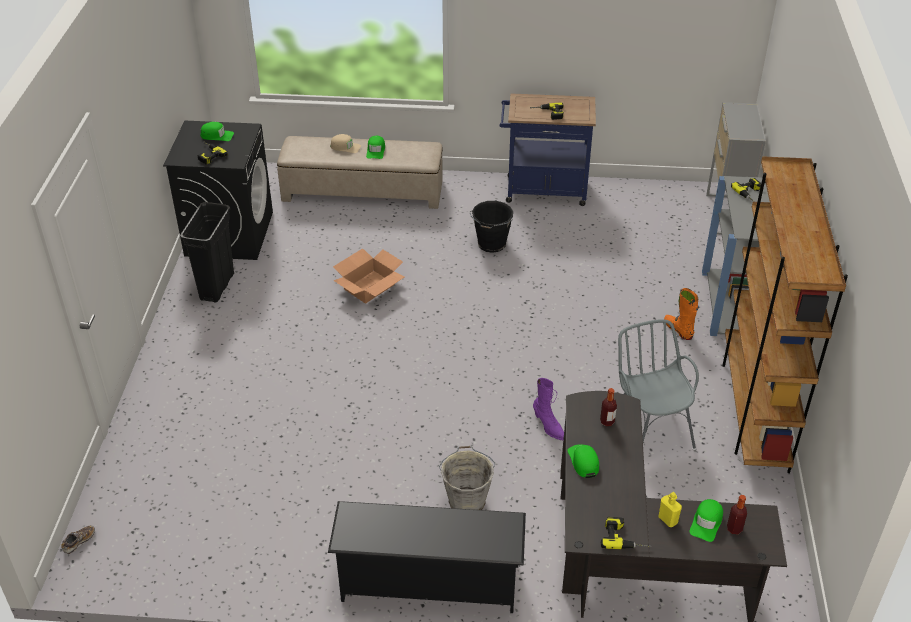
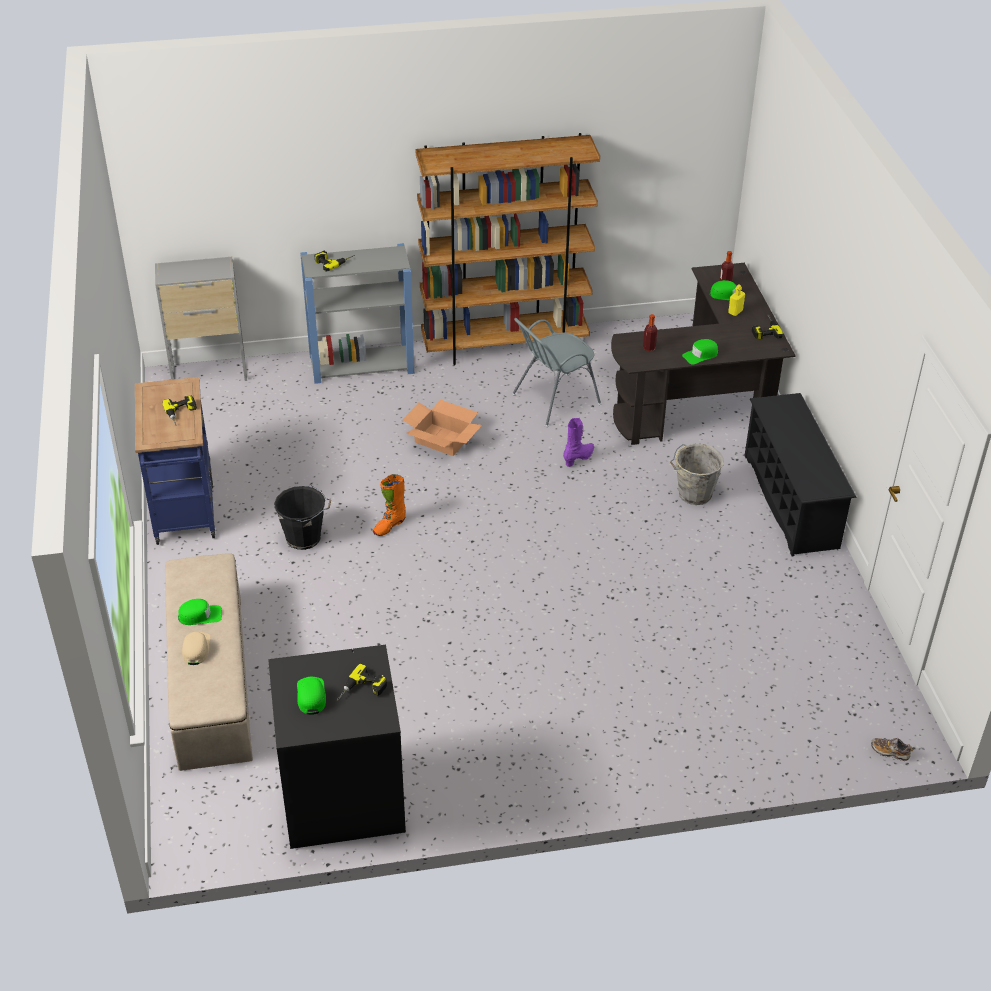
camera: 105 degrees left, 0 degrees up
black trash can [180,202,234,303] -> none
cardboard box [333,248,404,303] -> cardboard box moved to [402,399,482,456]
orange boot [664,288,699,340] -> orange boot moved to [373,474,406,536]

